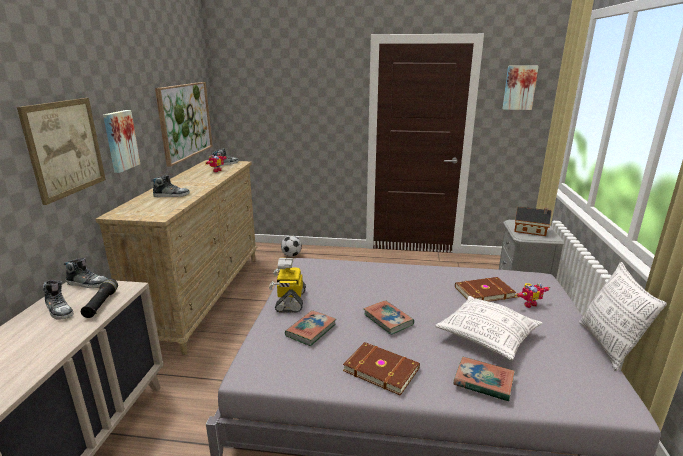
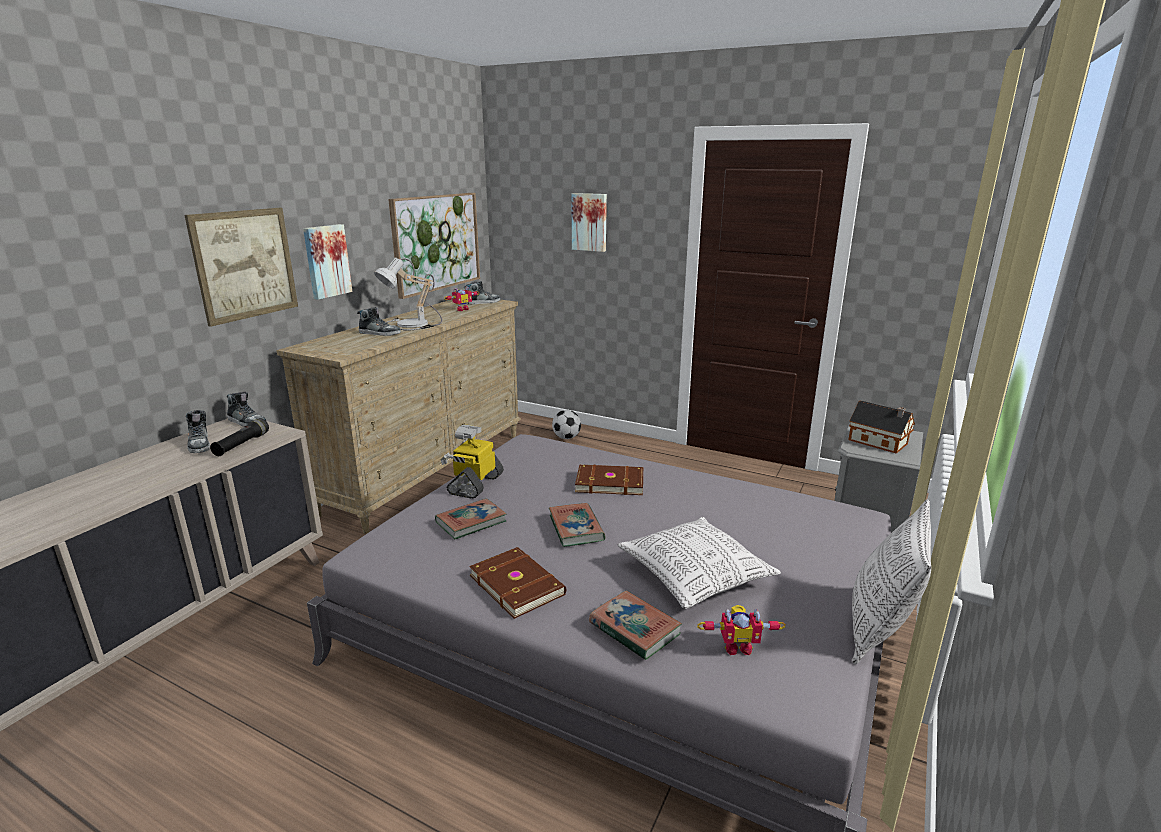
camera: 20 degrees right, 0 degrees up
brown book [455,277,516,301] -> brown book moved to [575,464,643,495]
picture [502,66,539,110] -> picture moved to [572,193,607,252]
toy robot [515,282,550,308] -> toy robot moved to [697,605,786,655]
none -> table lamp [374,257,442,331]

